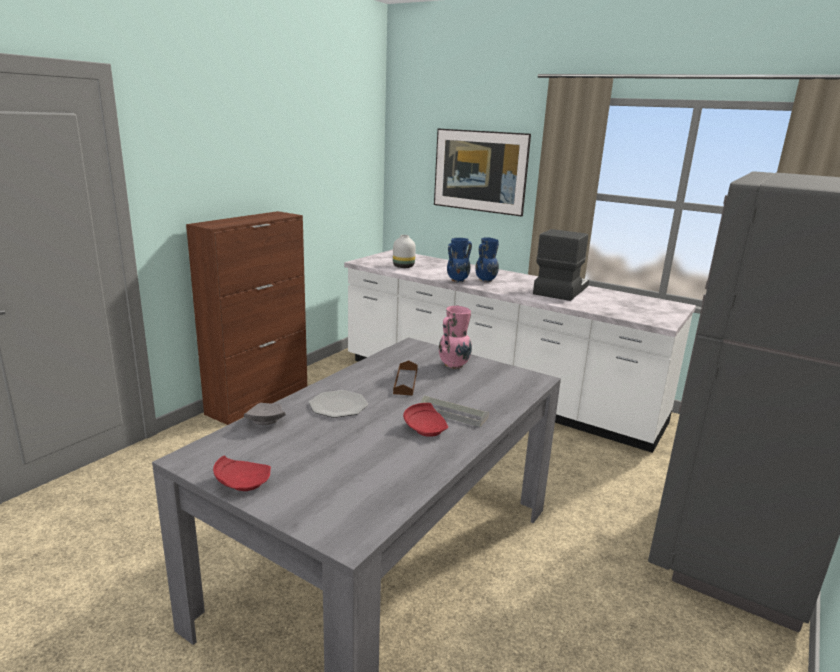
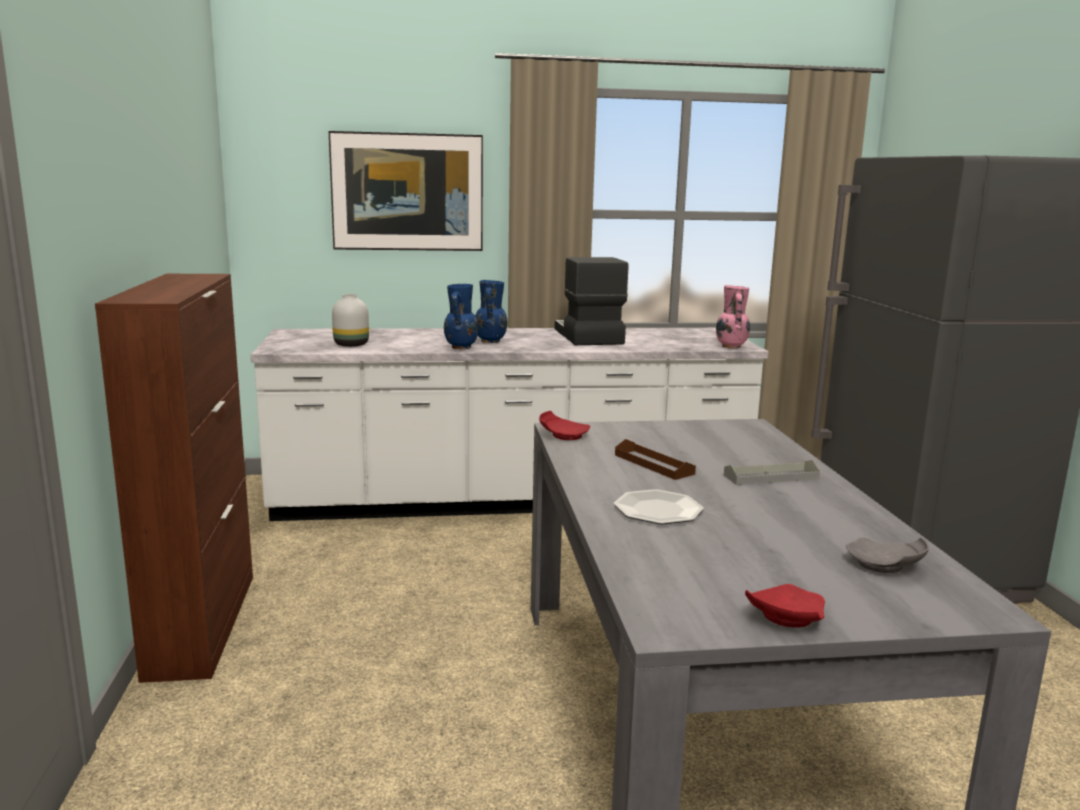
camera: 40 degrees left, 5 degrees down
grey plate [244,403,286,425] -> grey plate moved to [846,537,929,573]
red plate [403,403,448,437] -> red plate moved to [539,411,591,440]
pink vase [439,305,472,369] -> pink vase moved to [716,285,750,348]

